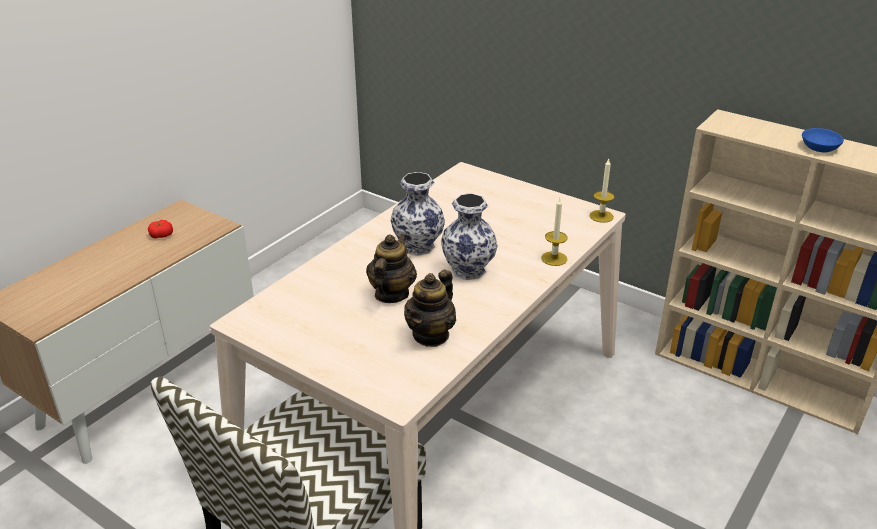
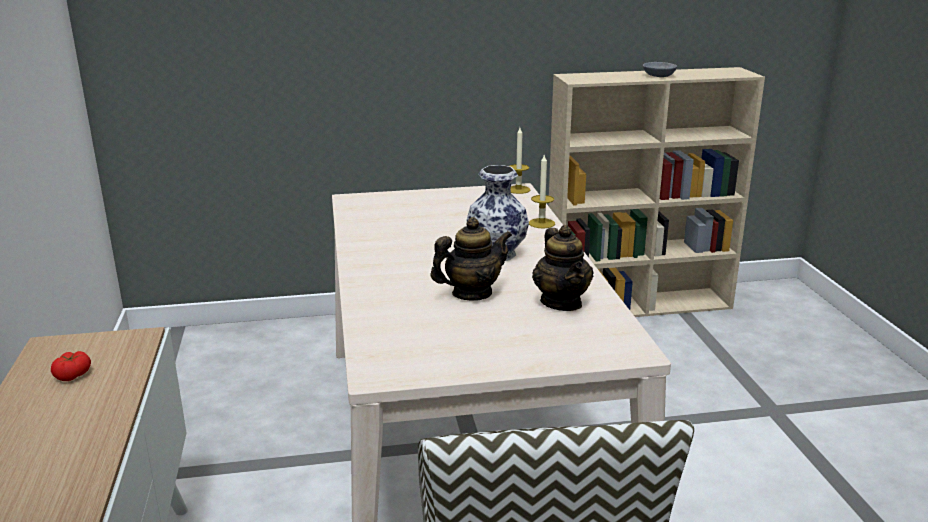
camera: 45 degrees left, 10 degrees down
teapot [366,234,417,303] -> teapot turned 90 degrees clockwise [430,217,512,300]
vase [390,172,445,256] -> none
blue bowl [802,128,844,152] -> grey bowl [643,62,677,77]

